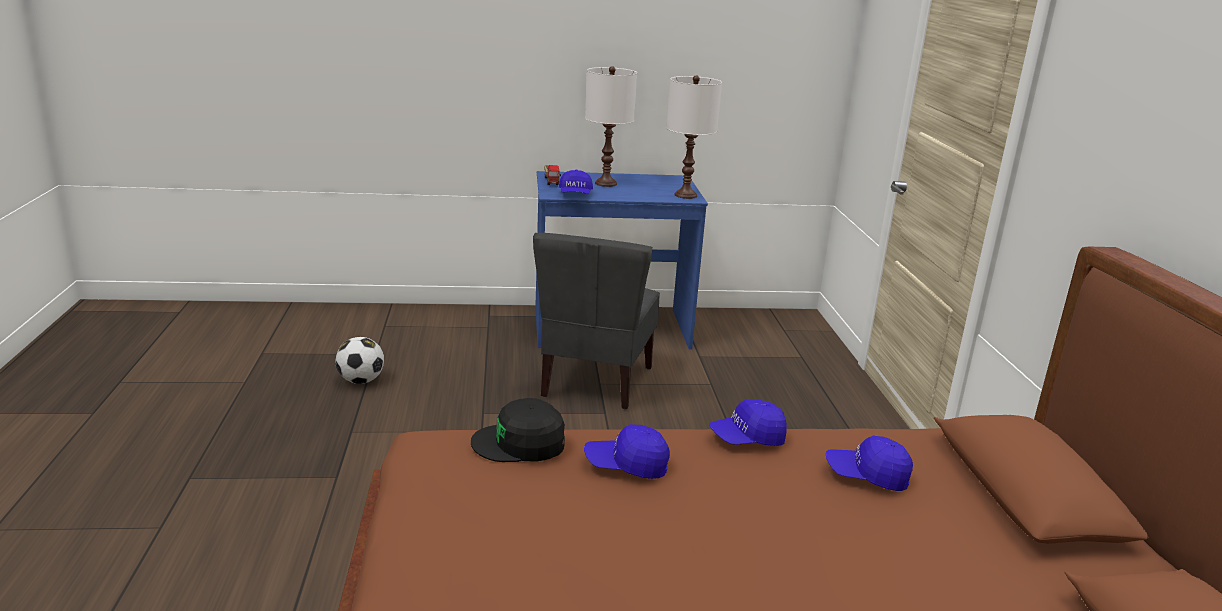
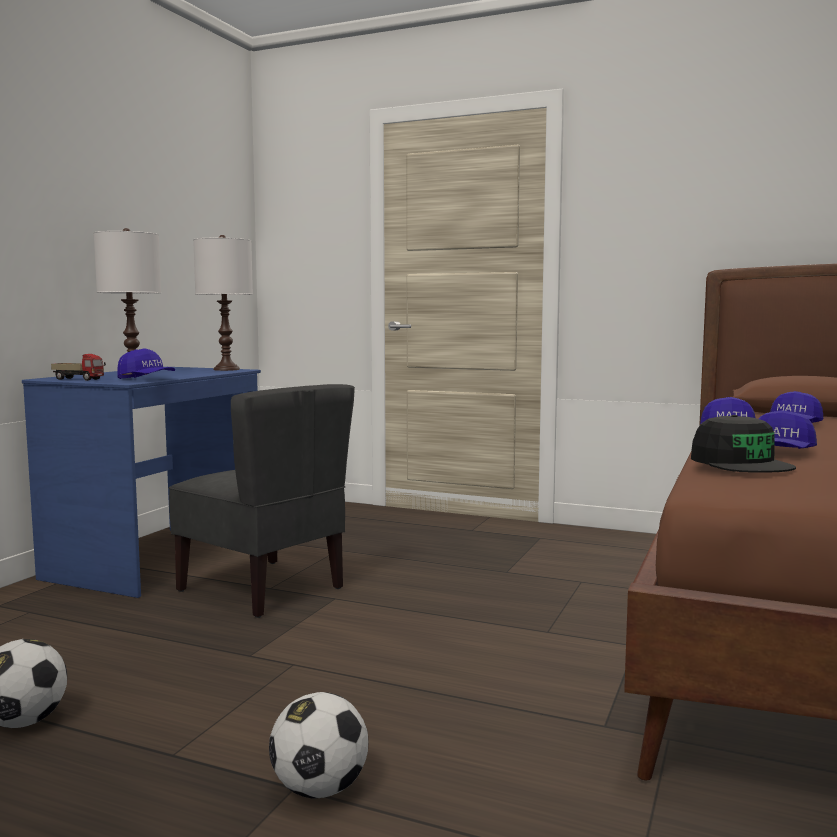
camera: 60 degrees left, 15 degrees down
black cap [471,398,565,462] -> black cap turned 45 degrees counterclockwise [691,415,796,473]
none -> football [269,692,369,799]

